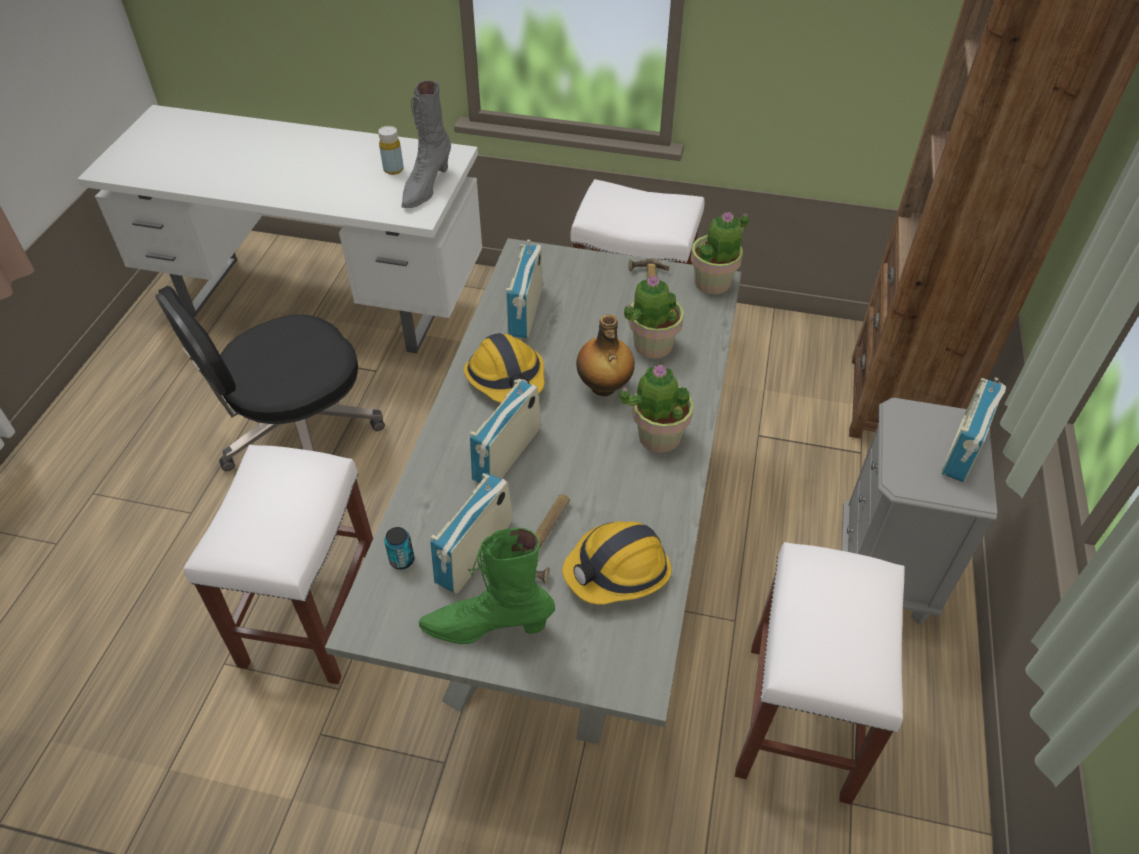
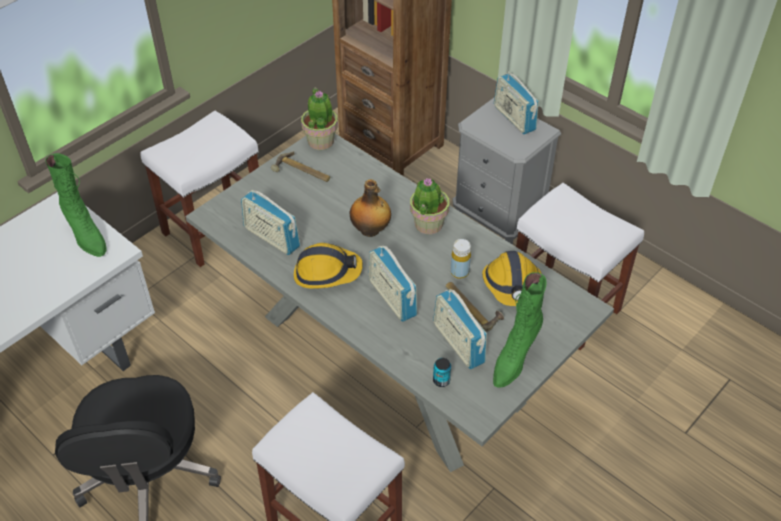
camera: 60 degrees left, 0 degrees up
yellow bottle [378,126,404,175] -> yellow bottle moved to [450,239,471,279]
grey boot [401,80,451,208] -> green boot [45,153,107,257]
potted plant [624,275,684,359] -> none

